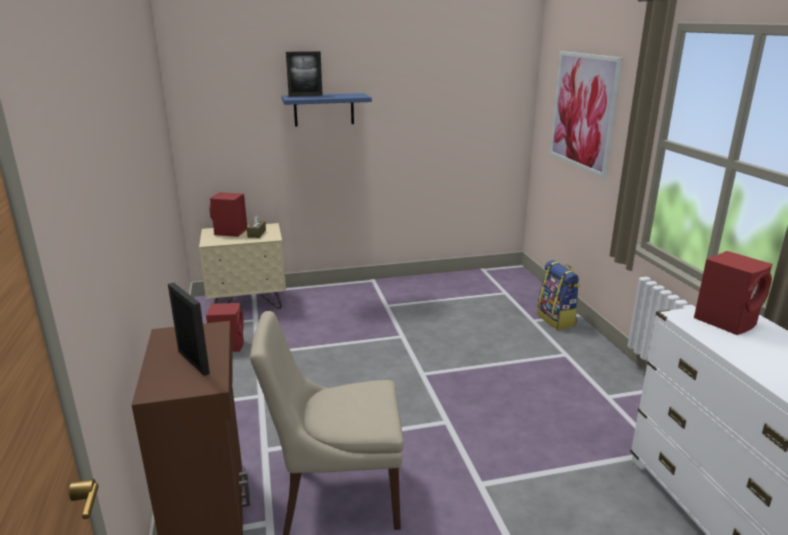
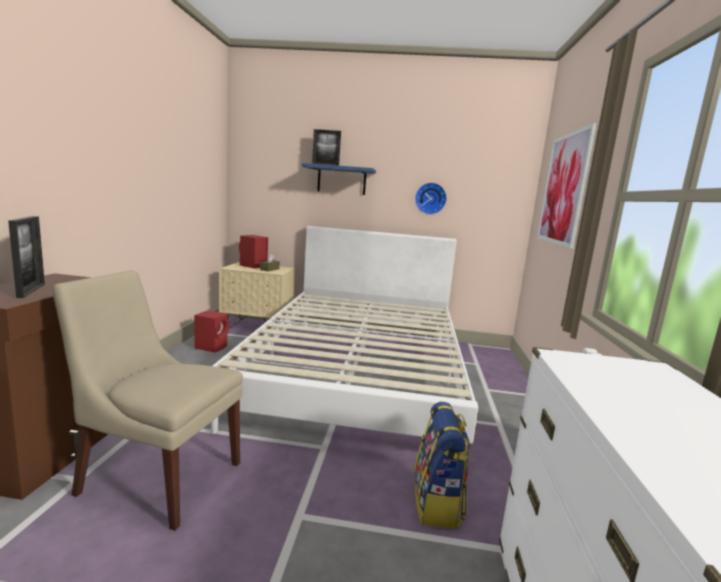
camera: 20 degrees right, 10 degrees down
backpack [537,260,580,330] -> backpack moved to [414,402,469,529]
red speaker [694,251,772,335] -> none
none -> white bed [210,226,478,450]
none -> wall clock [415,182,447,215]

